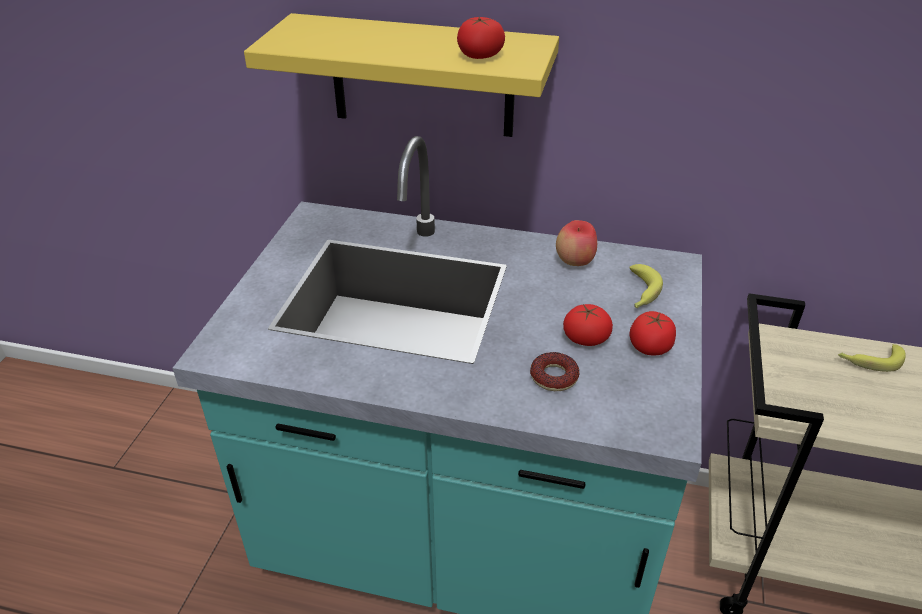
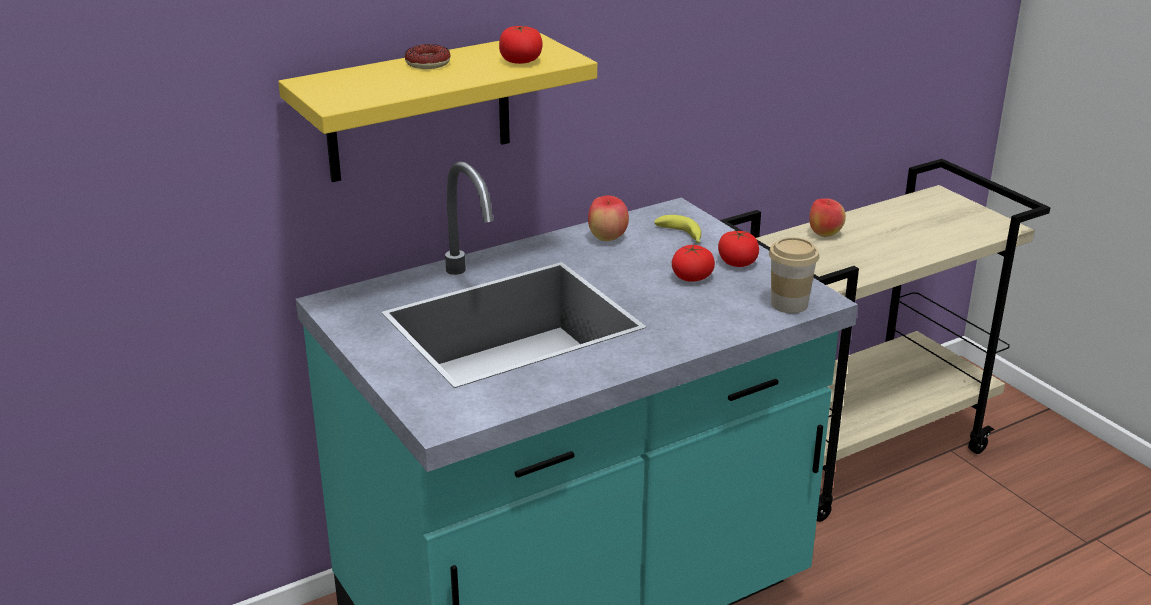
camera: 45 degrees left, 10 degrees down
donut [530,352,579,391] -> donut moved to [405,44,450,69]
banana [838,344,906,372] -> apple [809,198,846,237]
none -> cup [769,237,819,313]

